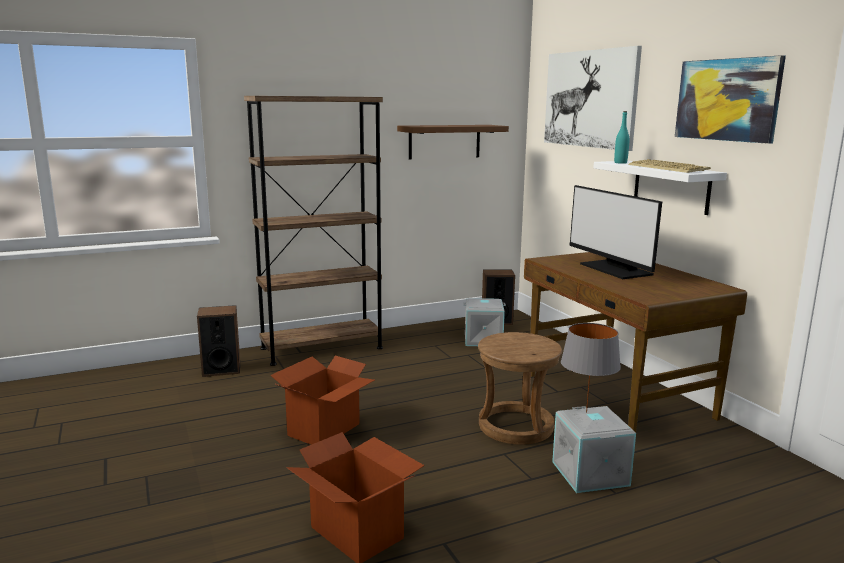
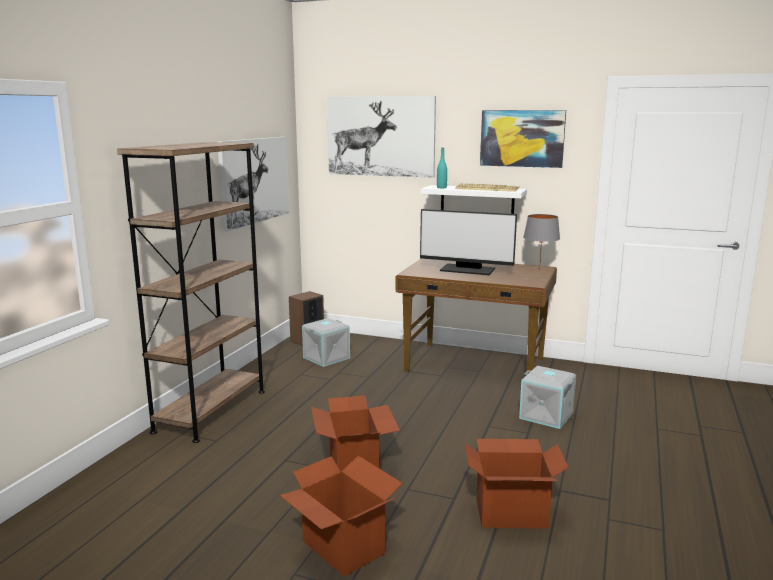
camera: 45 degrees left, 0 degrees up
speaker [197,305,240,377] -> none
brown shelf [397,125,509,160] -> picture [218,137,289,231]
brown stool [478,332,562,445] -> none
grey table lamp [561,323,621,413] -> grey table lamp moved to [523,214,560,270]
none -> cardboard box [280,456,403,577]

